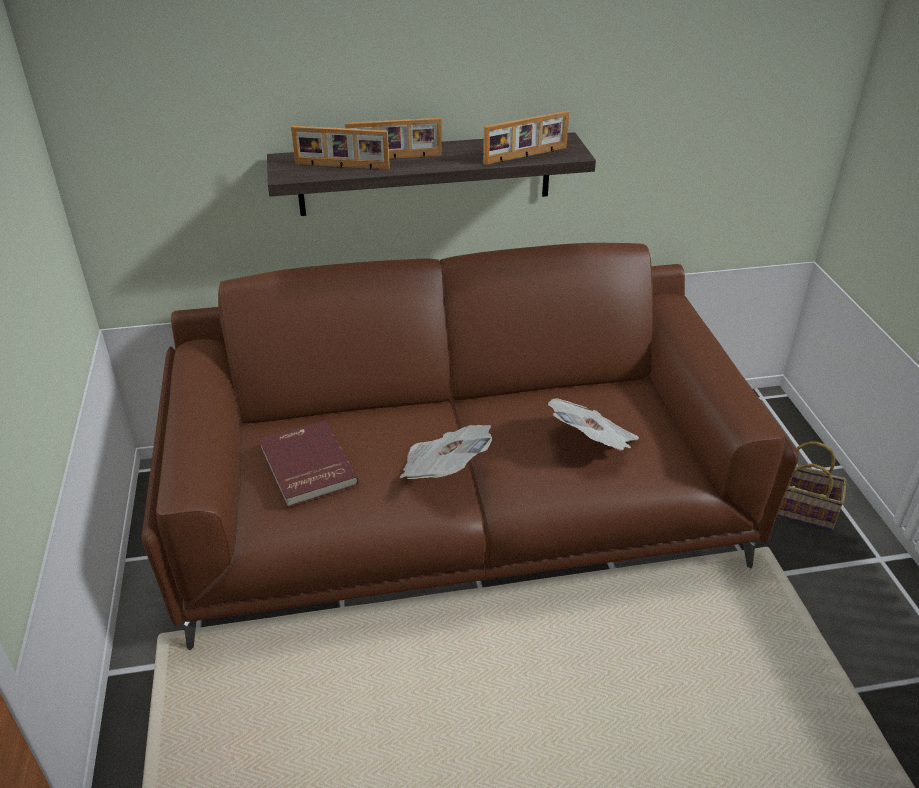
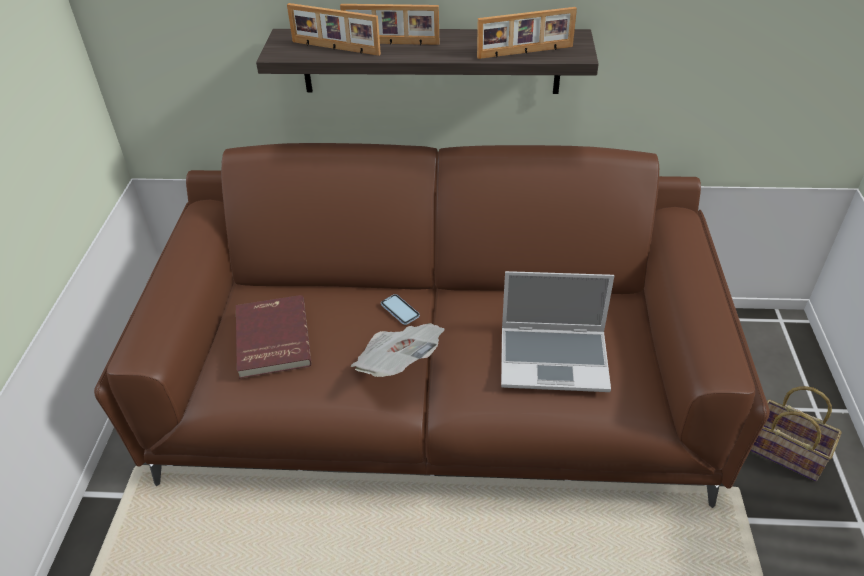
camera: 15 degrees right, 5 degrees up
newspaper [548,398,639,451] -> laptop [501,271,614,392]
none -> phone [381,294,420,325]

